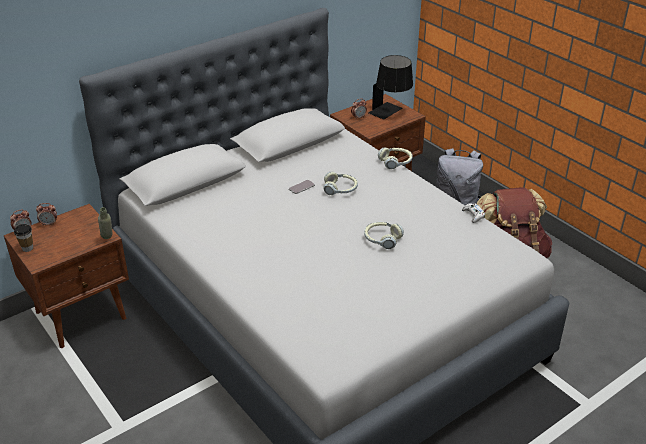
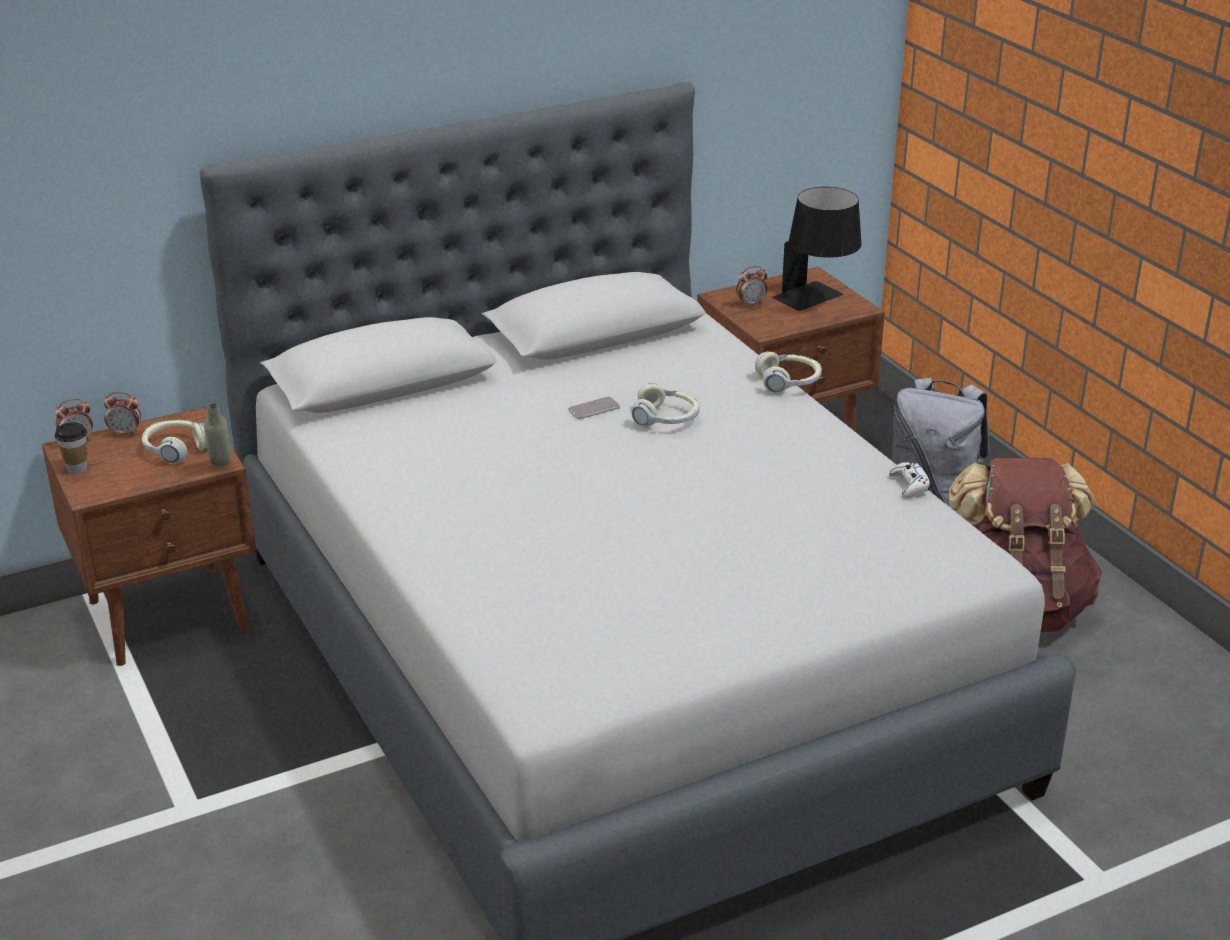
camera: 10 degrees right, 5 degrees down
headphones [364,222,404,249] -> headphones moved to [142,420,207,464]

